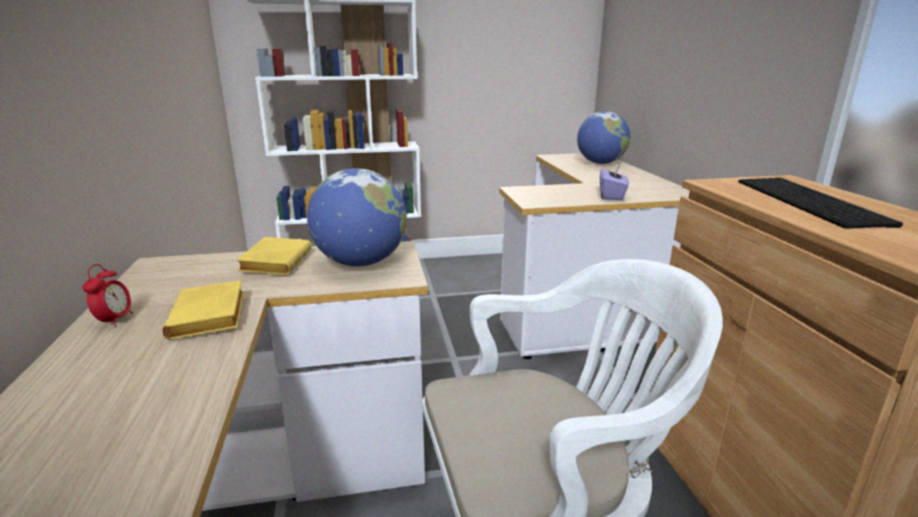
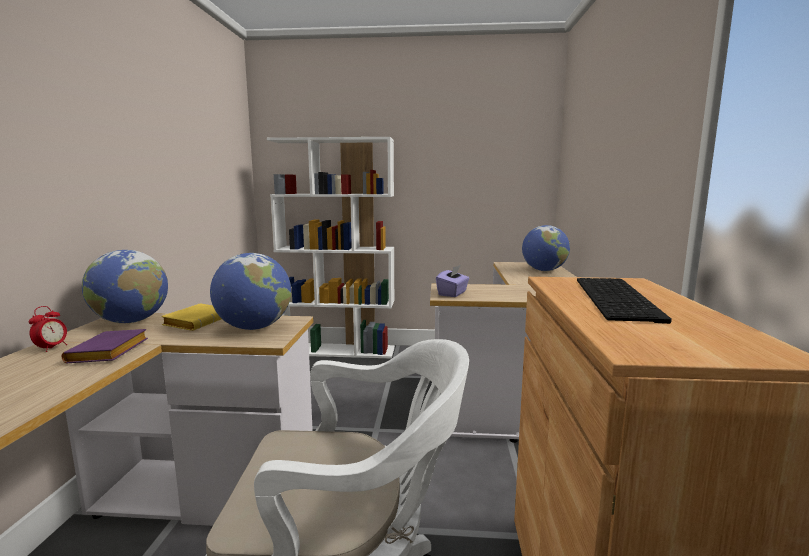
camera: 15 degrees right, 10 degrees down
yellow book [163,280,244,340] -> purple book [62,329,148,363]
purple tissue box [600,164,629,200] -> purple tissue box moved to [436,265,470,297]
none -> globe [82,250,168,323]

